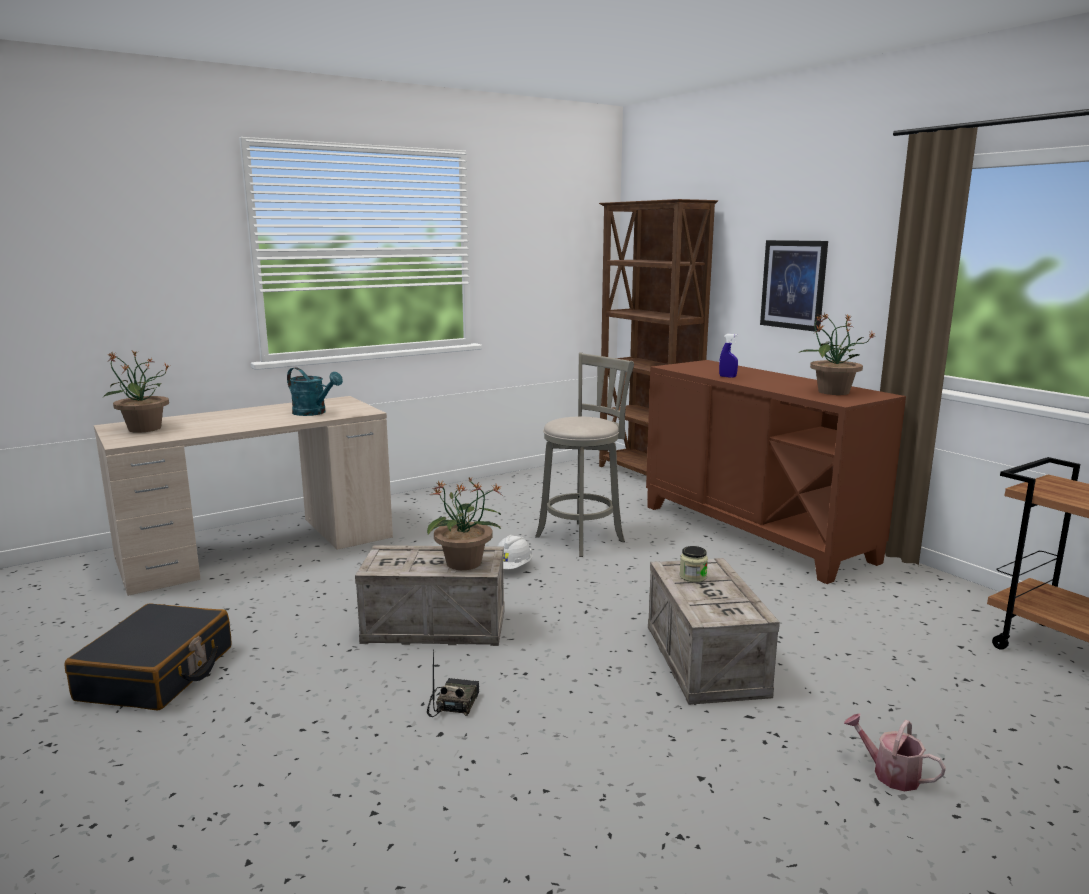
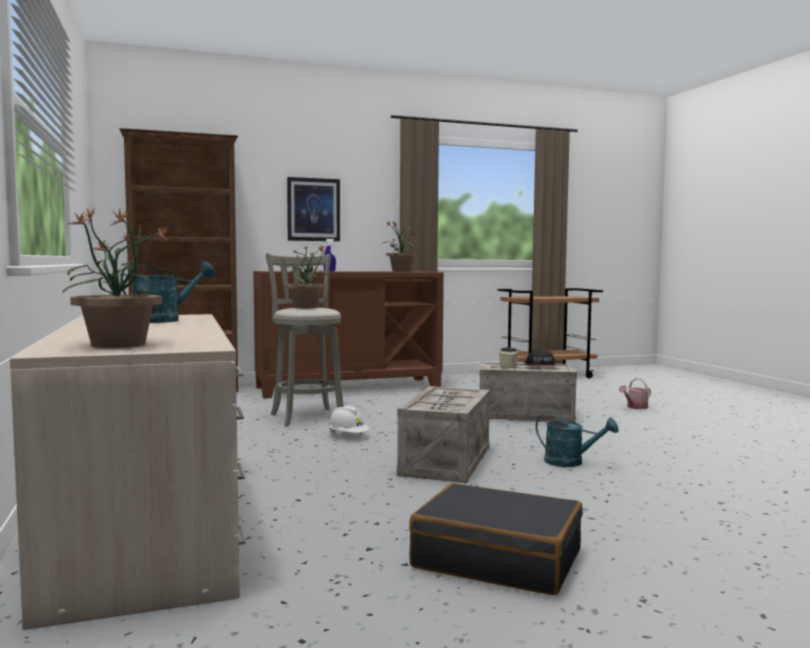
camera: 75 degrees left, 10 degrees down
potted plant [427,478,503,570] -> potted plant moved to [280,245,330,308]
radio [427,650,479,717] -> turquoise watering can [536,412,618,467]
none -> cap [526,349,557,366]

